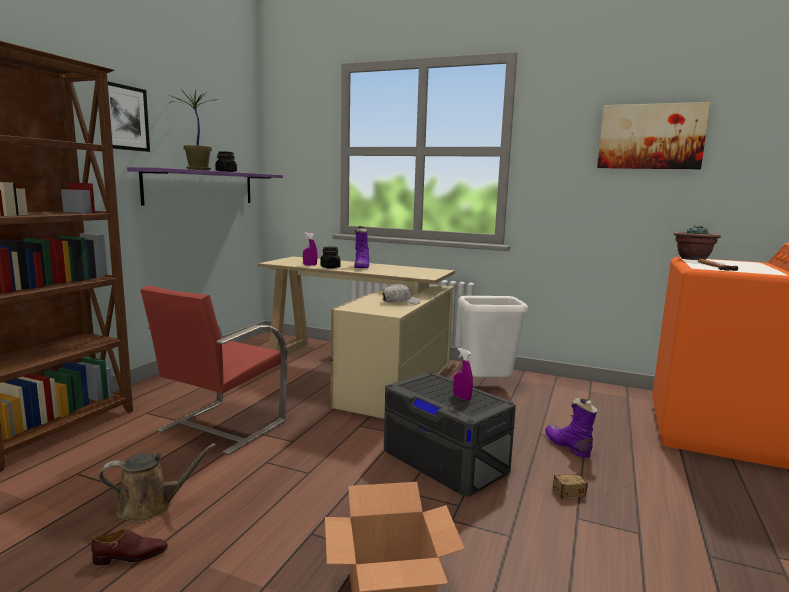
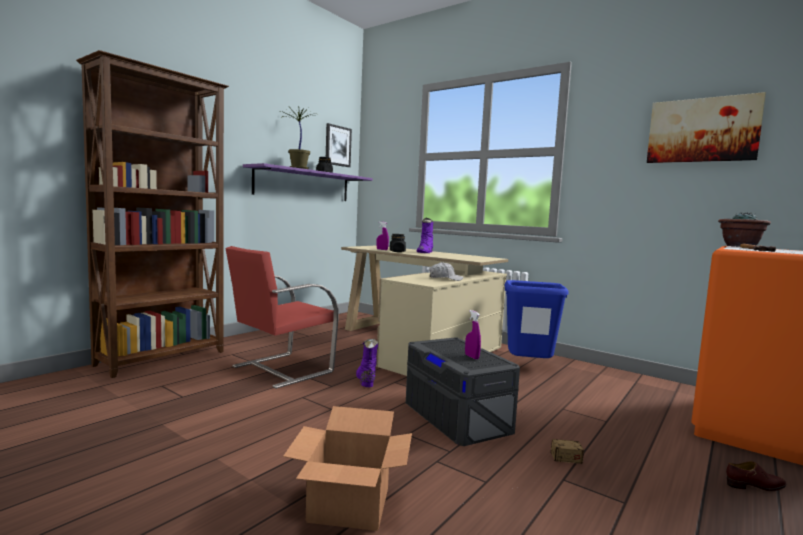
camera: 15 degrees right, 5 degrees down
brown shoe [91,529,168,565] -> brown shoe moved to [726,461,786,492]
brown watering can [99,443,216,523] -> none
picture [108,82,150,152] -> picture moved to [326,123,352,167]
white trash can [458,296,528,377] -> blue trash can [504,280,569,358]
purple boot [545,398,598,458] -> purple boot moved to [356,339,378,387]

